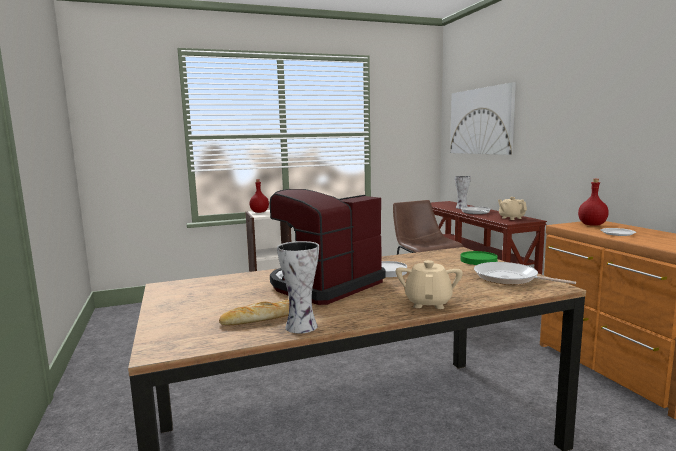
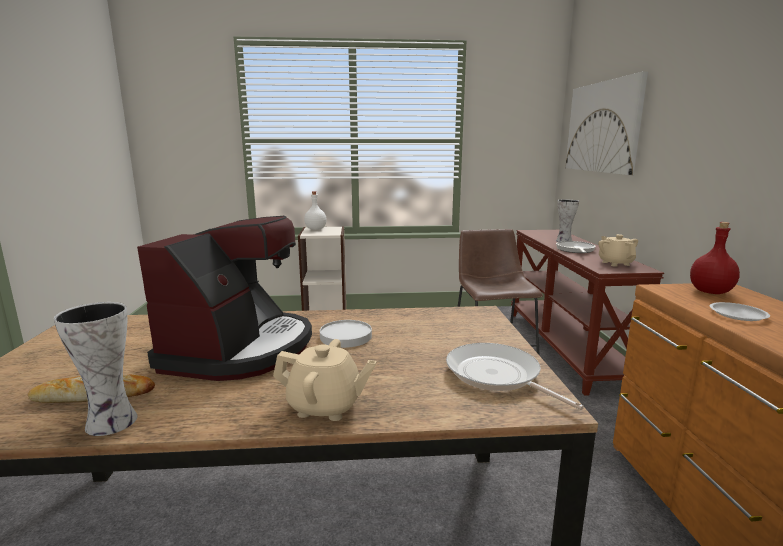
camera: 15 degrees right, 5 degrees up
red bottle [250,179,269,213] -> white bottle [304,191,327,230]
coffee machine [270,189,386,305] -> coffee machine turned 135 degrees clockwise [137,216,312,381]
beige teapot [396,260,463,309] -> beige teapot turned 75 degrees clockwise [273,339,377,421]
green plate [460,251,498,265] -> none

